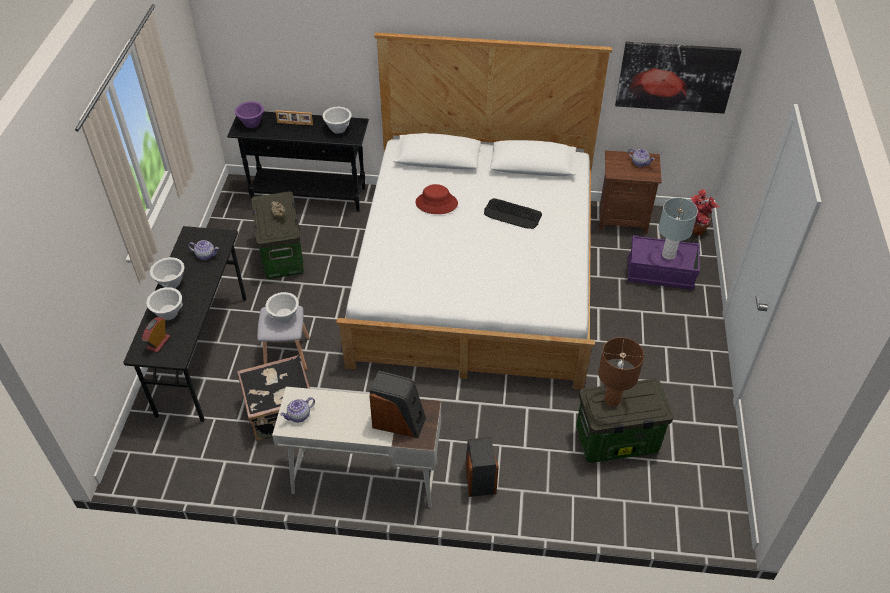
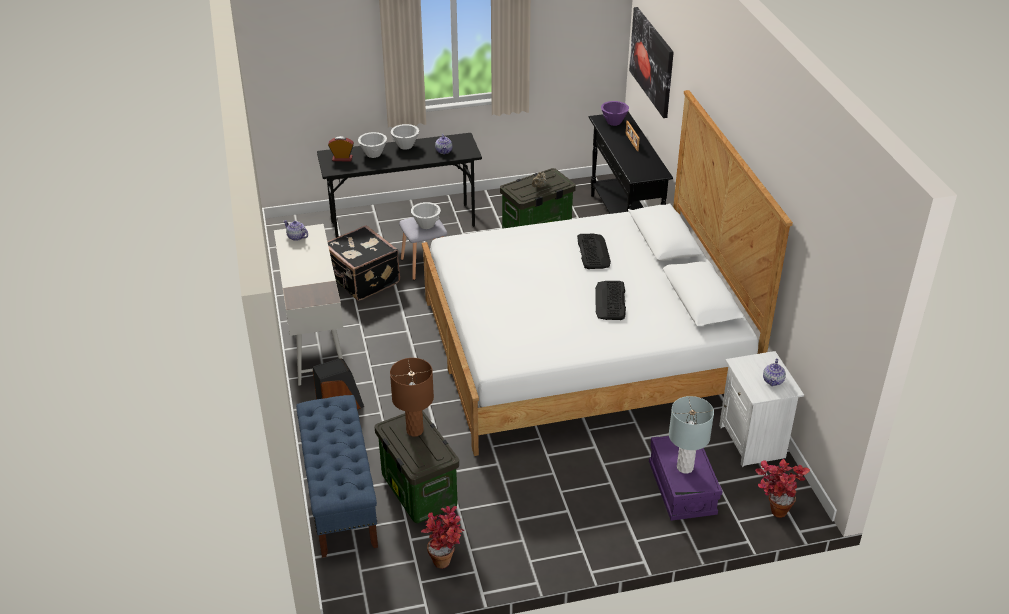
camera: 70 degrees right, 10 degrees down
white bowl [322,107,352,134] -> none
speaker [369,370,426,438] -> none
red hat [416,184,458,214] -> keyboard [577,234,611,269]
brown nightstand [599,150,662,234] -> white nightstand [719,351,804,467]
picture [615,42,742,114] -> picture moved to [629,7,674,118]
none -> blue bench [296,395,378,558]
none -> potted plant [421,506,464,569]

